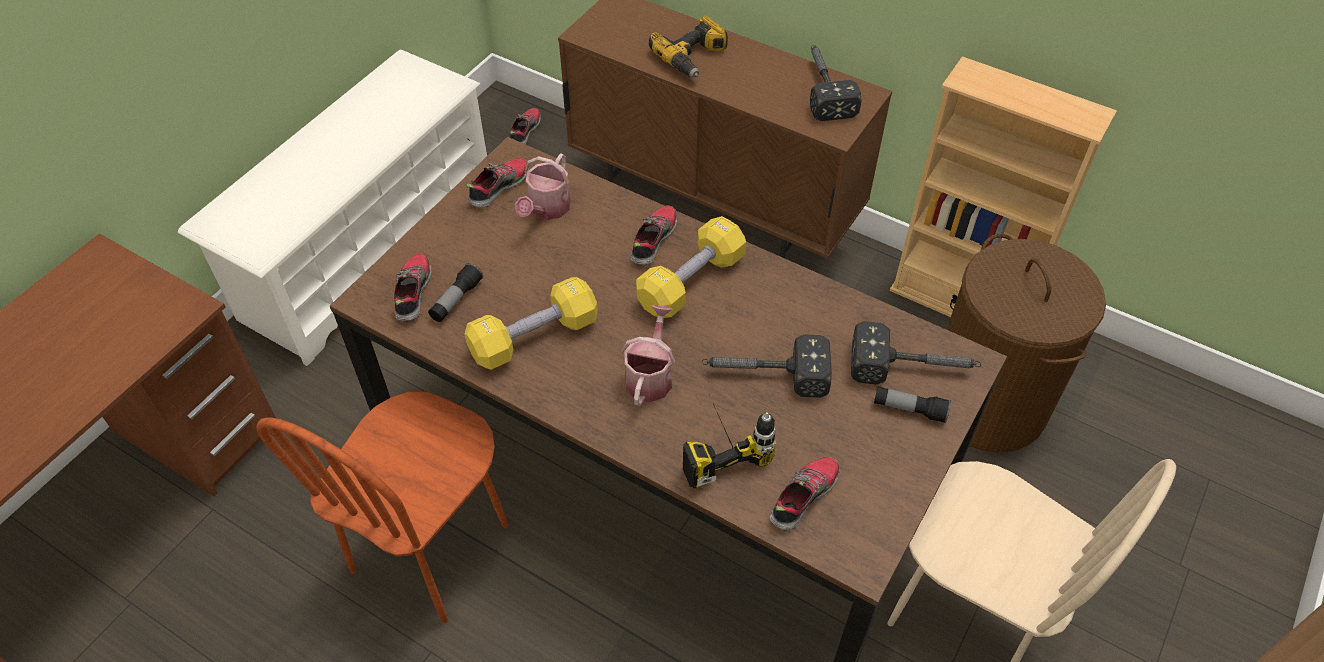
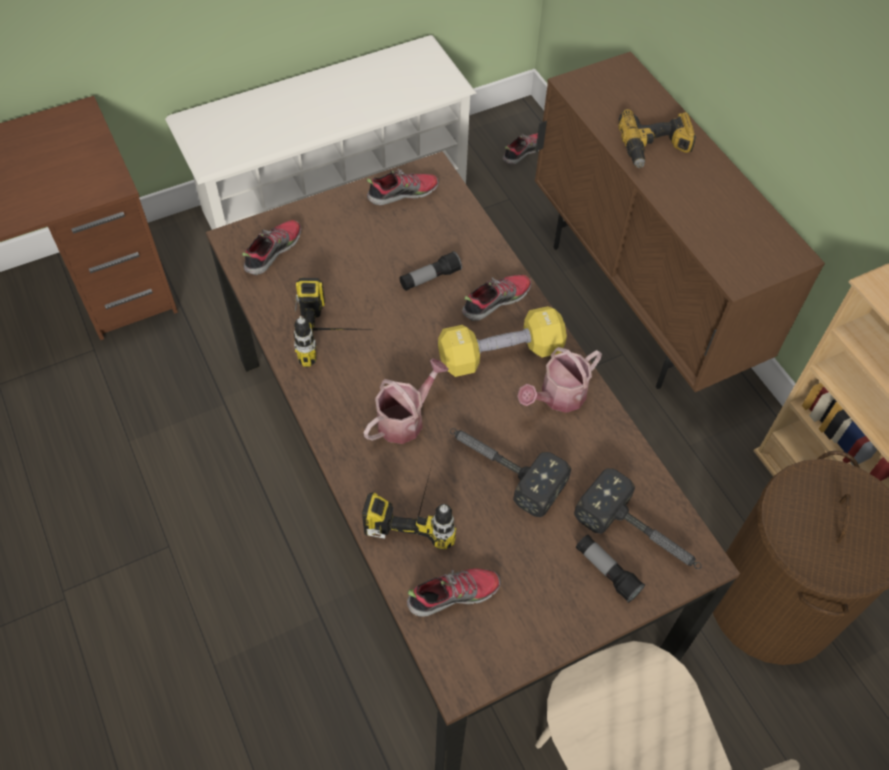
camera: 30 degrees right, 5 degrees up
brown chair [256,391,508,623] -> none
flashlight [428,263,483,322] -> flashlight moved to [400,251,462,291]
yellow dumbbell [464,277,598,370] -> power drill [294,278,365,368]
watering can [515,153,571,220] -> watering can moved to [517,347,602,413]
hammer [810,45,862,121] -> none

